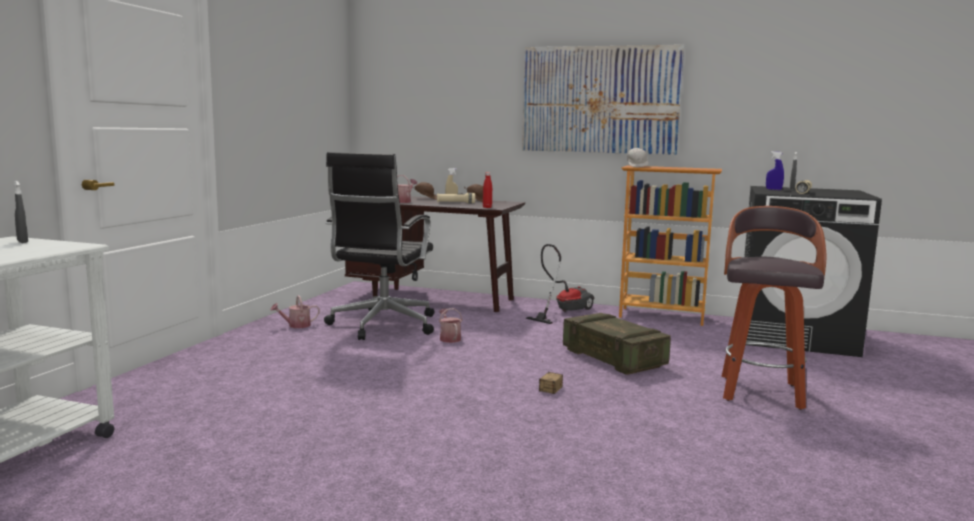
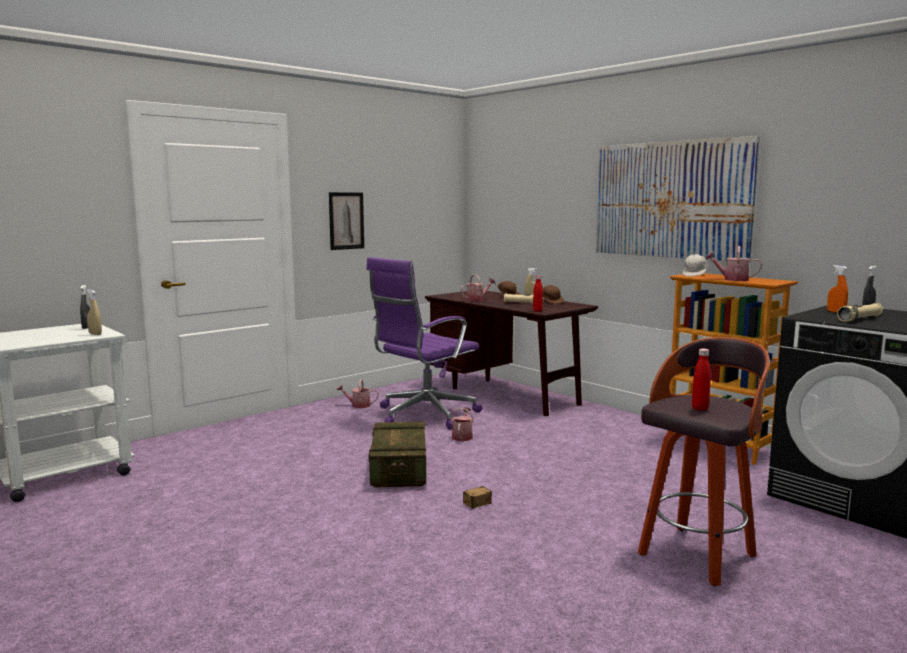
camera: 30 degrees right, 0 degrees up
black office chair [324,152,434,340] -> purple office chair [366,257,482,430]
vacuum cleaner [526,244,595,324] -> none
crate [563,313,671,375] -> crate moved to [369,422,426,487]
blue spray bottle [766,151,784,190] -> orange spray bottle [827,265,848,313]
none -> beige spray bottle [87,290,102,335]
none -> picture [329,192,364,250]
none -> red bottle [692,349,711,411]
none -> watering can [705,246,762,281]

